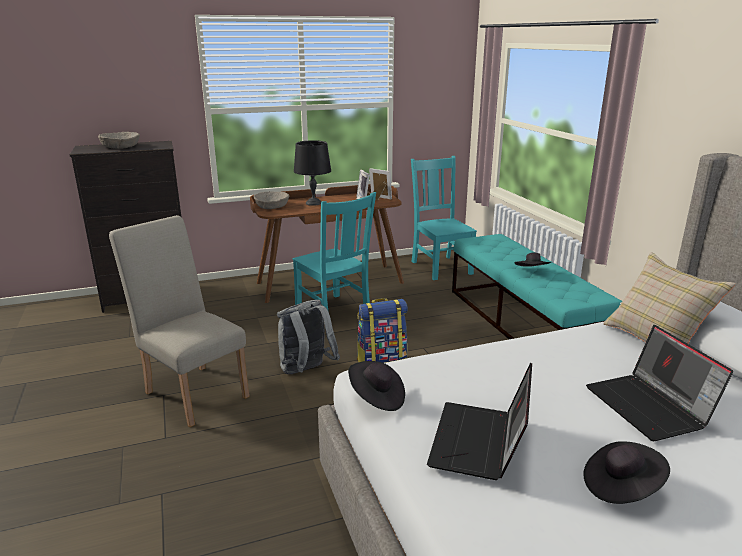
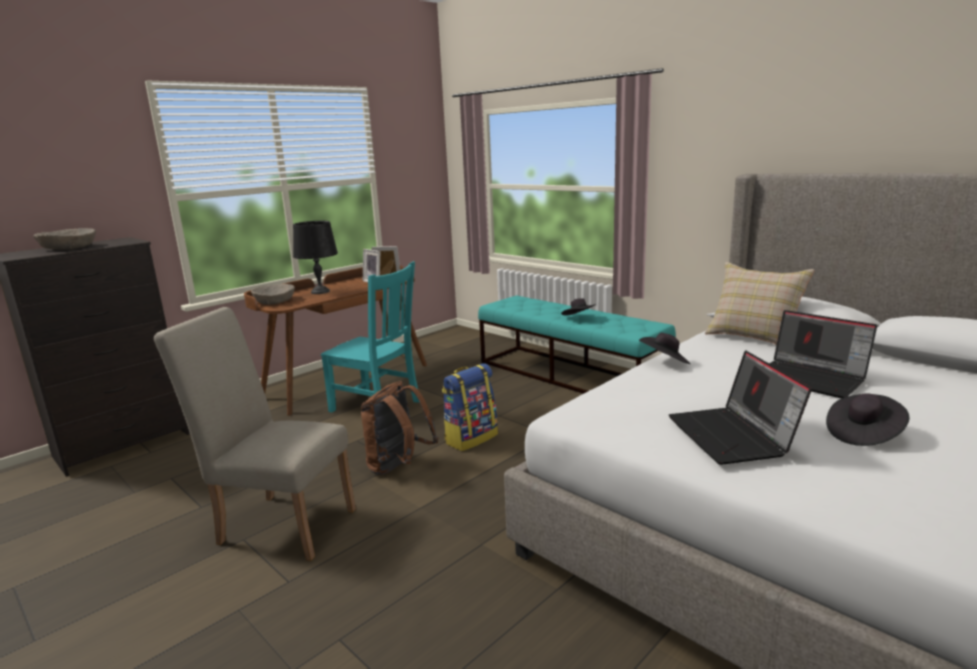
camera: 25 degrees left, 5 degrees down
grey backpack [277,300,340,374] -> brown backpack [361,381,438,475]
black hat [348,361,405,411] -> black hat moved to [639,333,690,364]
turquoise chair [411,156,477,280] -> none

